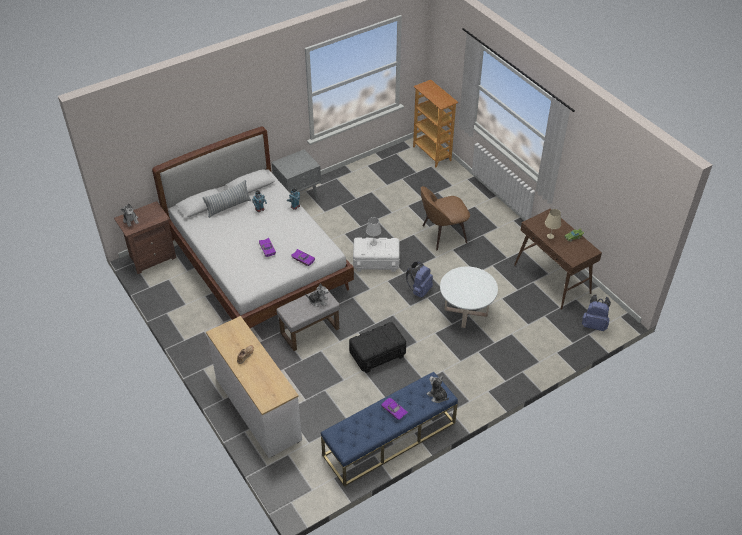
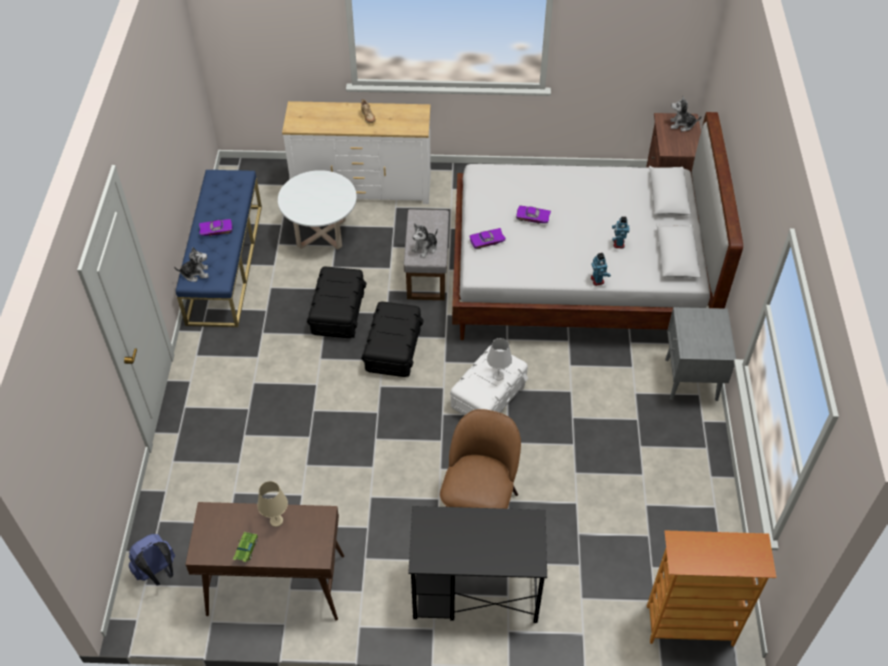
camera: 125 degrees right, 5 degrees up
pillow [202,180,251,218] -> none
blue backpack [406,261,433,298] -> none
white coffee table [440,266,498,328] -> white coffee table moved to [278,170,357,250]
none -> black storage box [361,301,424,377]
none -> black desk [408,506,547,623]

